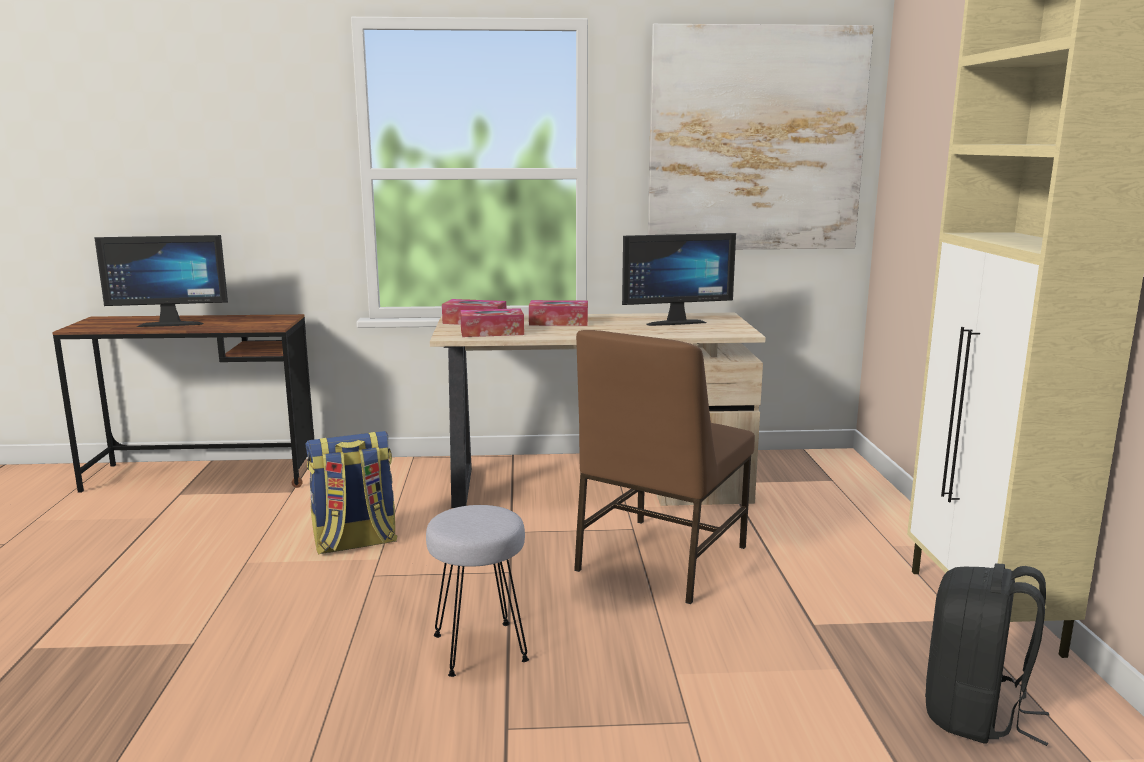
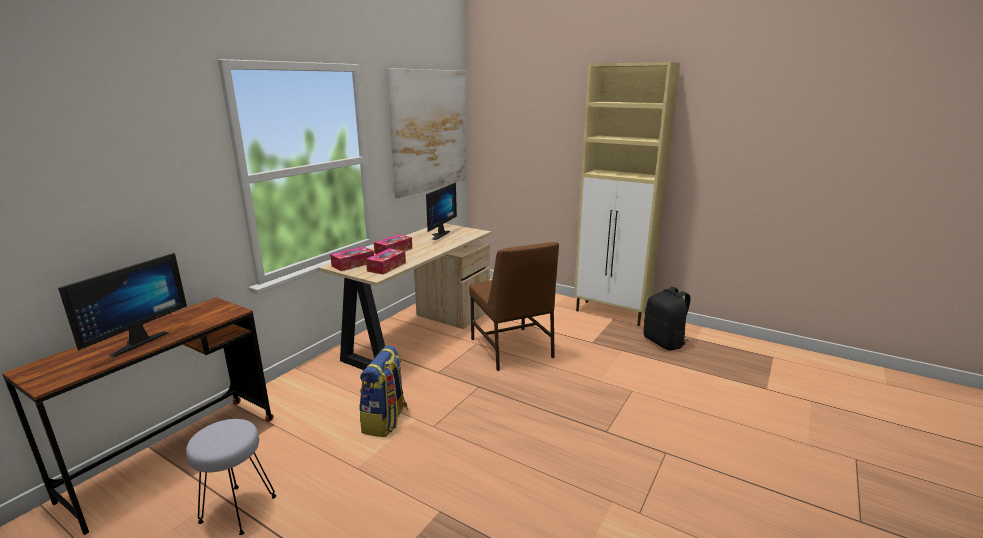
camera: 55 degrees left, 5 degrees up
grey stool [426,505,529,677] -> grey stool moved to [186,419,276,535]

